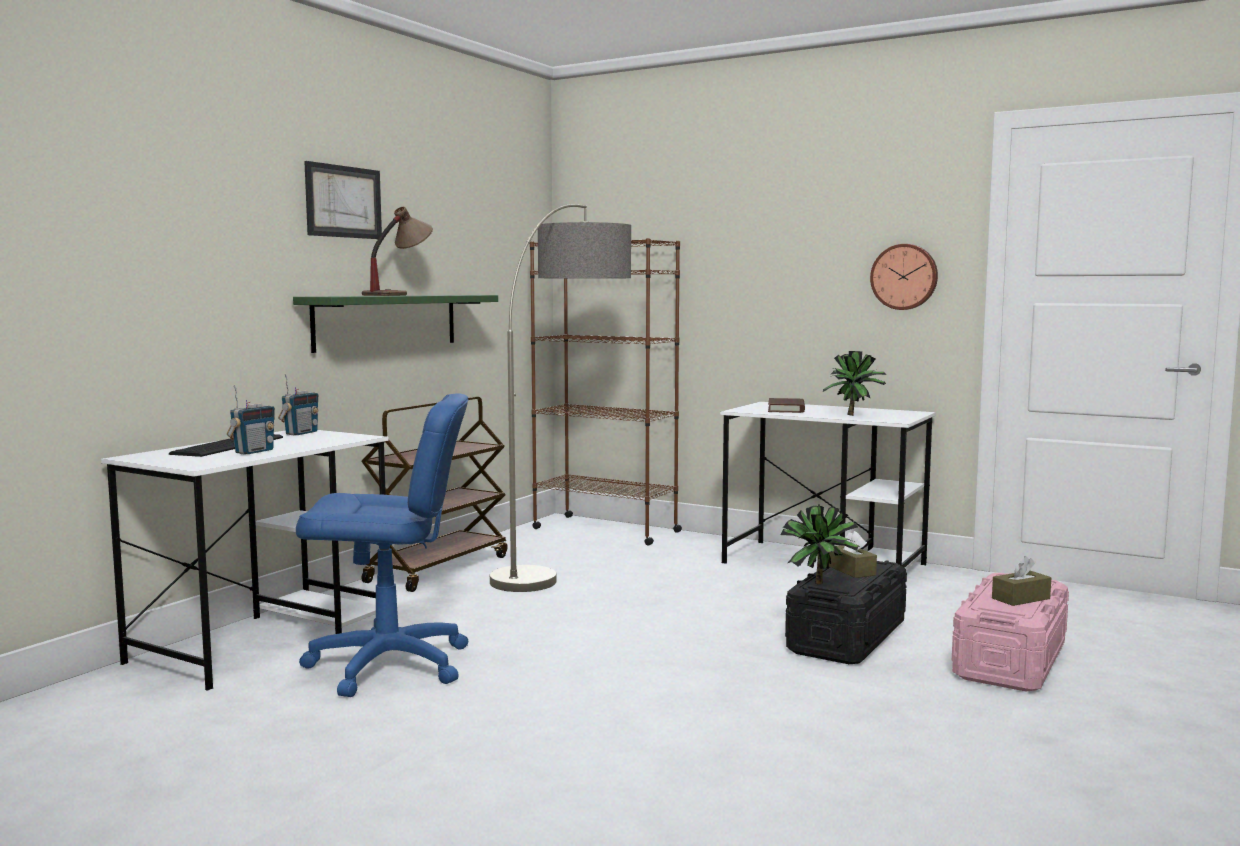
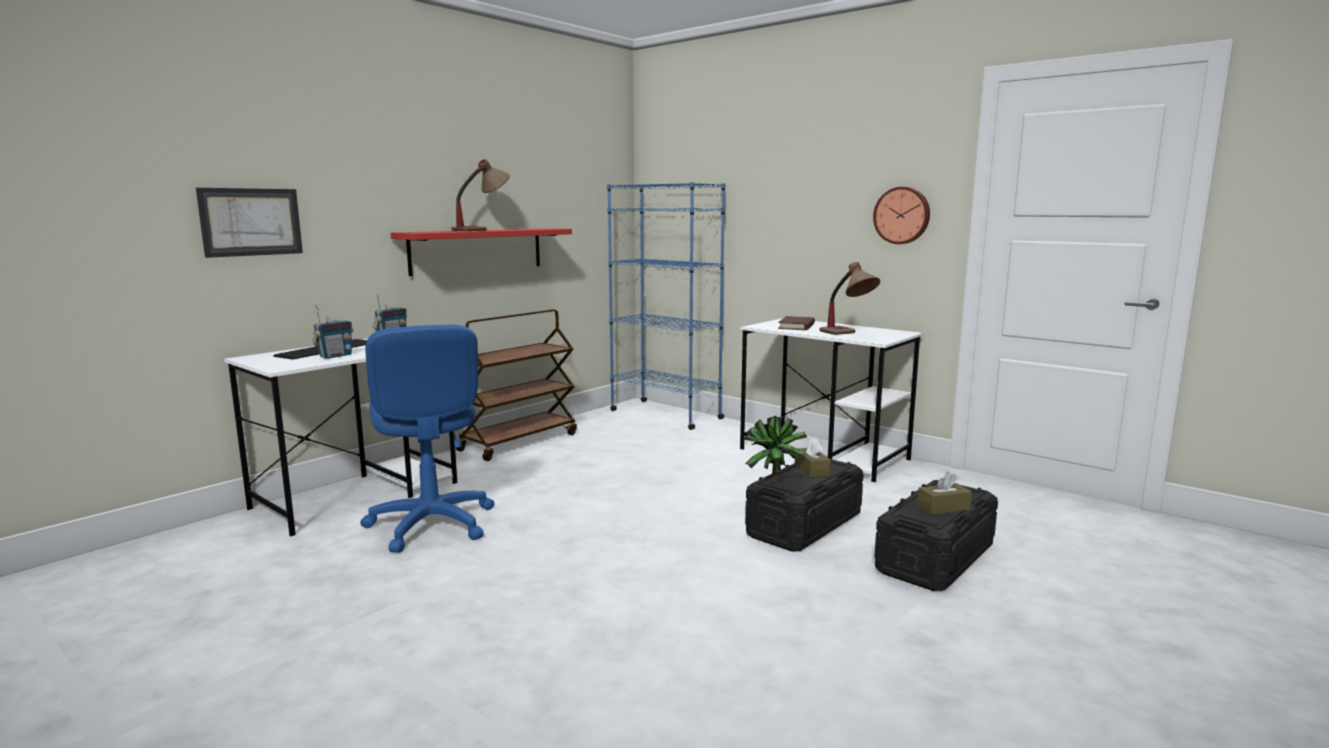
camera: 10 degrees right, 5 degrees up
green shelf [293,295,498,353] -> red shelf [391,228,572,276]
blue office chair [296,393,468,697] -> blue office chair turned 60 degrees clockwise [360,325,495,553]
picture [304,161,382,239] -> picture moved to [196,188,303,258]
floor lamp [490,204,631,592] -> none
brown bookcase [530,238,682,546] -> blue bookcase [607,182,725,430]
potted plant [823,351,886,416] -> table lamp [819,262,880,335]
pink storage box [952,573,1069,692] -> black storage box [874,480,998,591]

